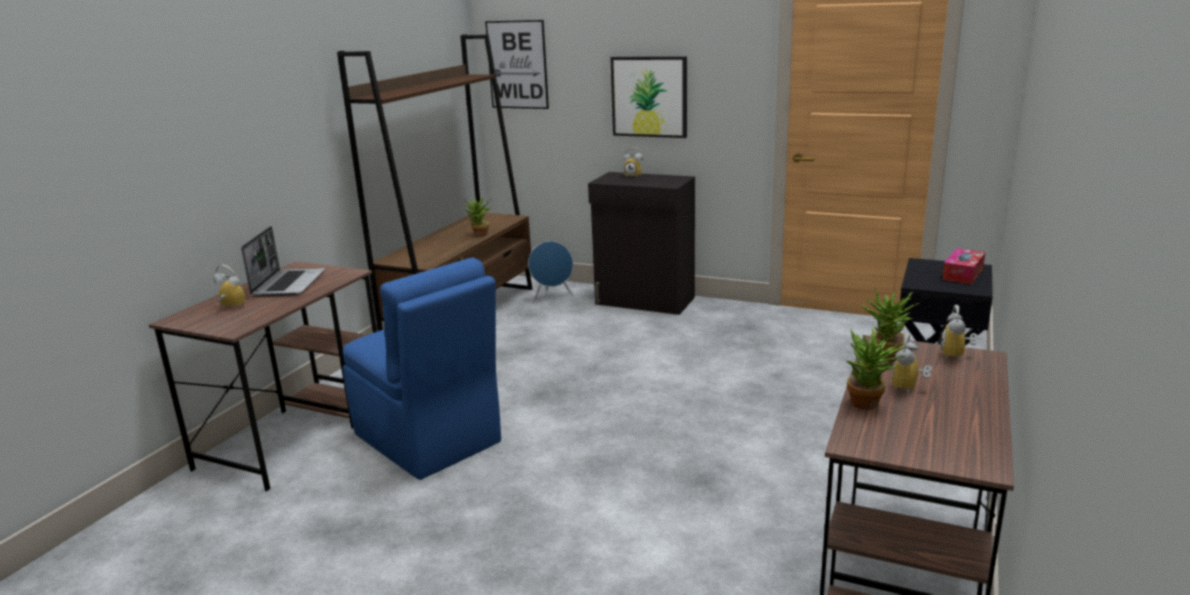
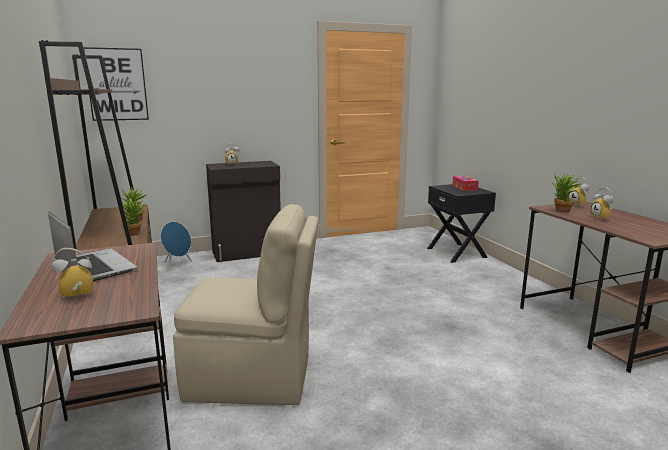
camera: 45 degrees left, 5 degrees down
blue chair [343,258,501,480] -> beige chair [173,204,319,405]
picture [610,56,687,138] -> none
potted plant [846,327,906,410] -> potted plant moved to [122,198,146,236]

